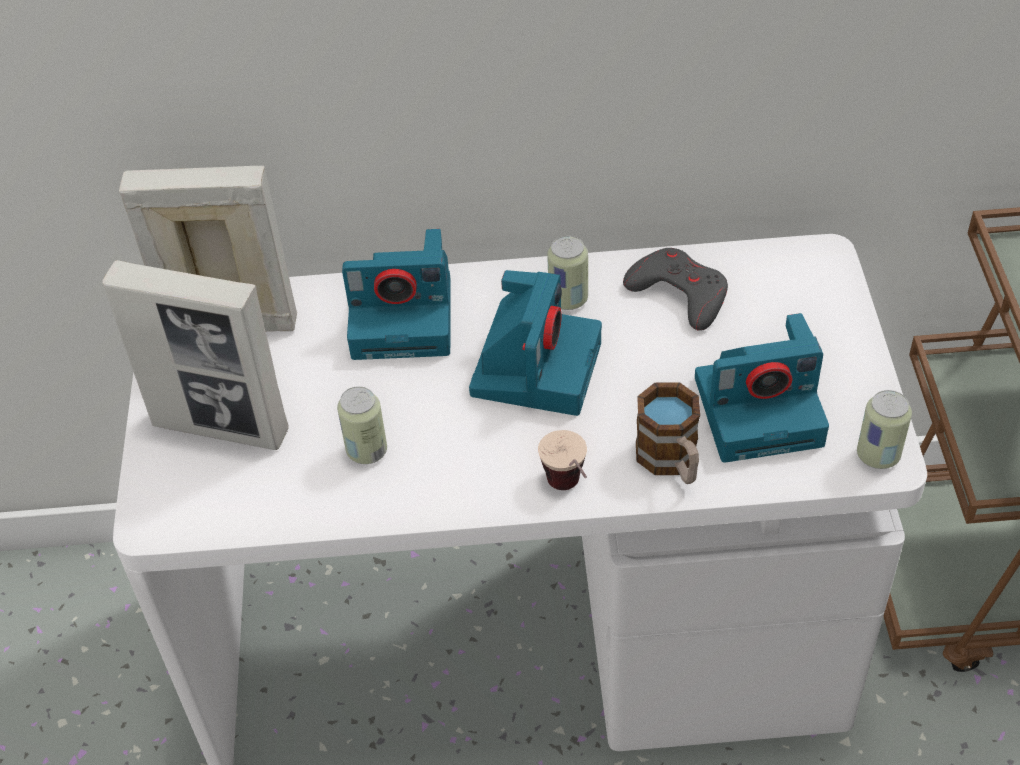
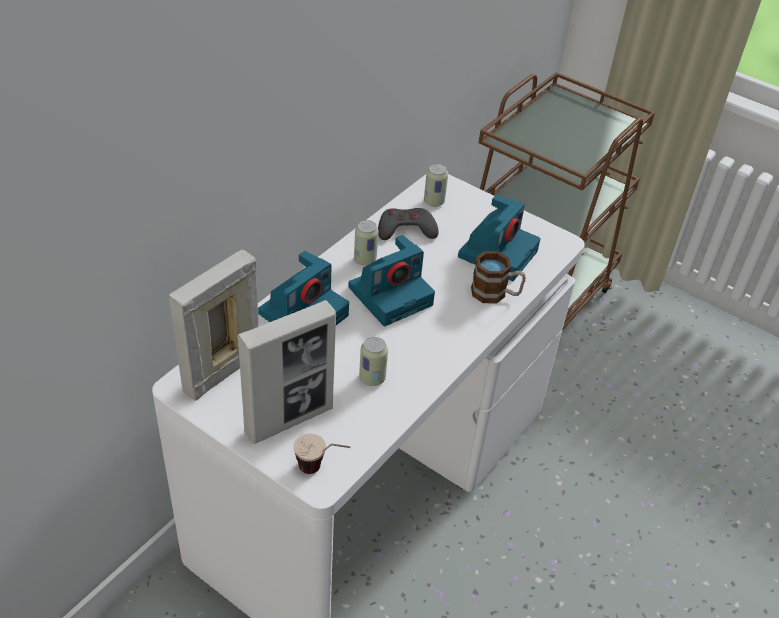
camera: 55 degrees left, 5 degrees down
camera [469,270,602,416] -> camera turned 90 degrees clockwise [348,235,435,326]
cup [538,430,587,490] -> cup moved to [293,434,350,474]
can [857,390,912,469] -> can moved to [424,164,448,207]

